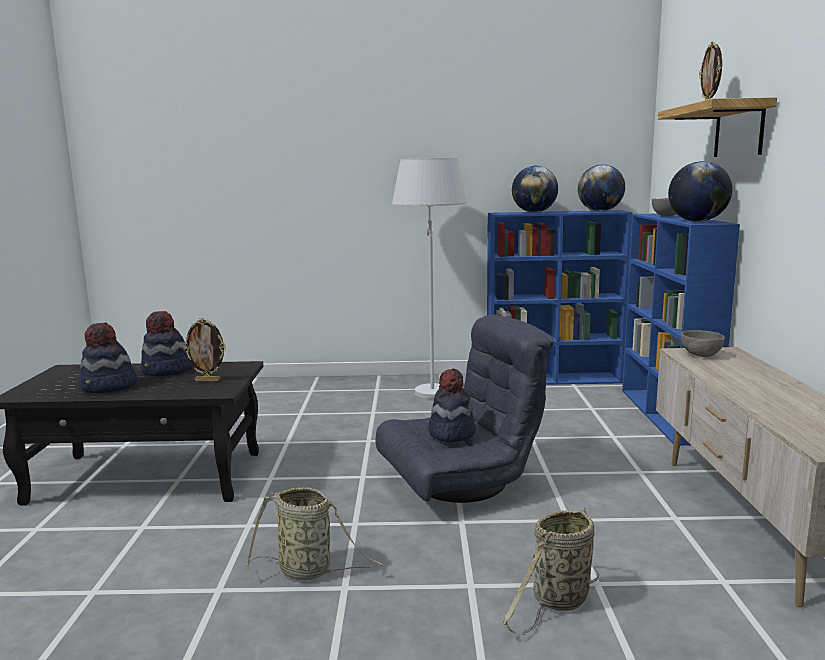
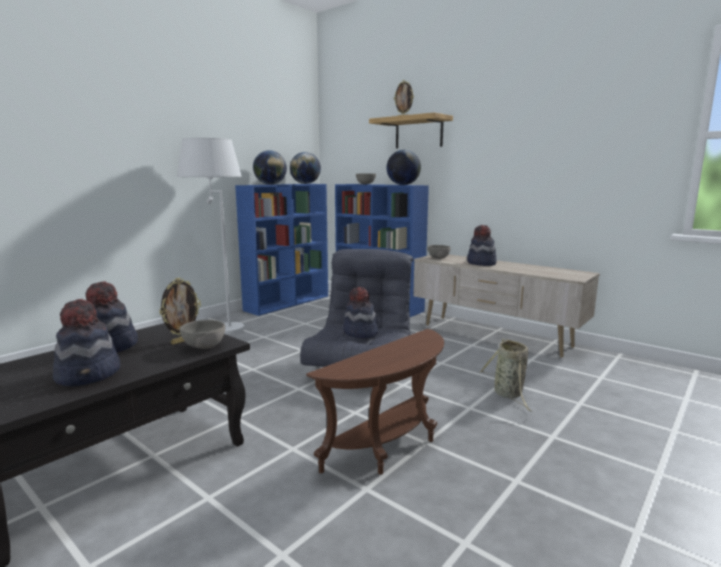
camera: 50 degrees left, 0 degrees up
basket [246,487,384,580] -> brown side table [306,329,444,475]
none -> grey bowl [180,320,225,349]
none -> hat [467,225,497,266]

